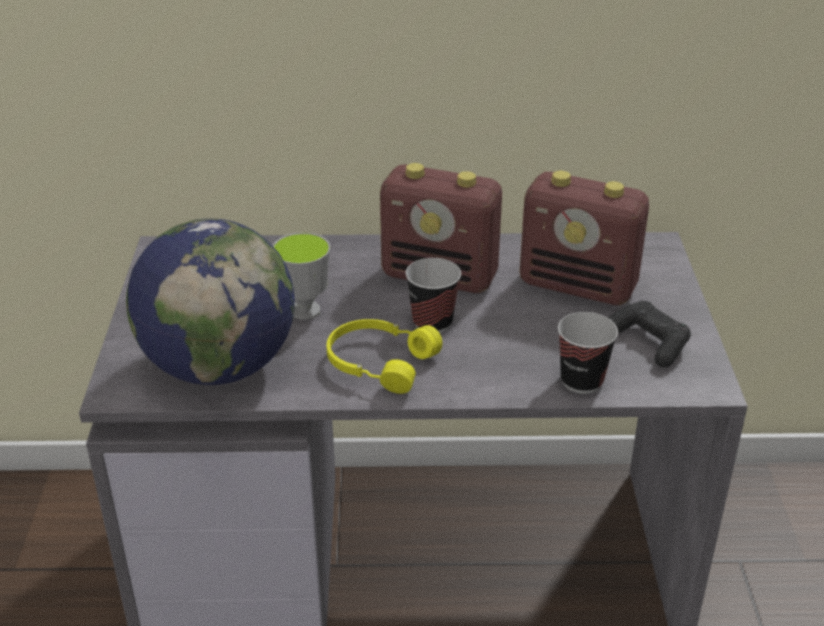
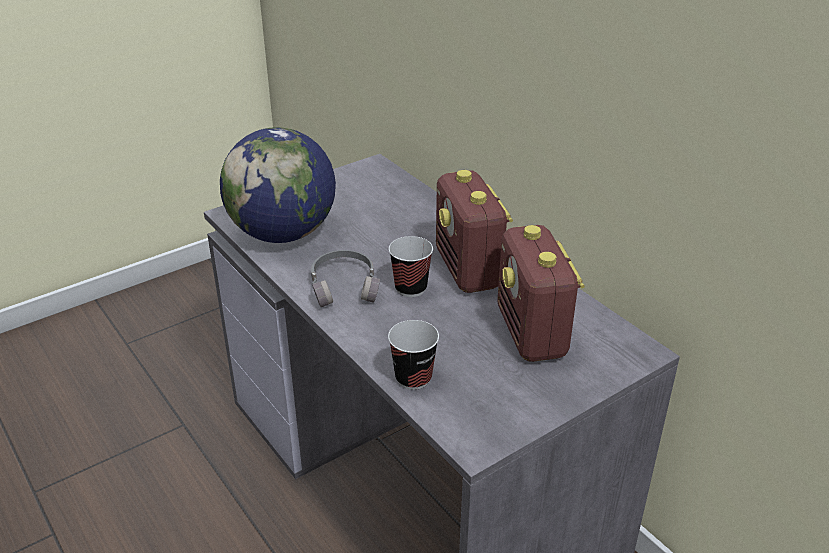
camera: 55 degrees right, 0 degrees up
cup [273,232,330,320] -> none
yellow headphones [326,319,442,394] -> grey headphones [311,250,380,307]
black game controller [608,301,691,367] -> none

